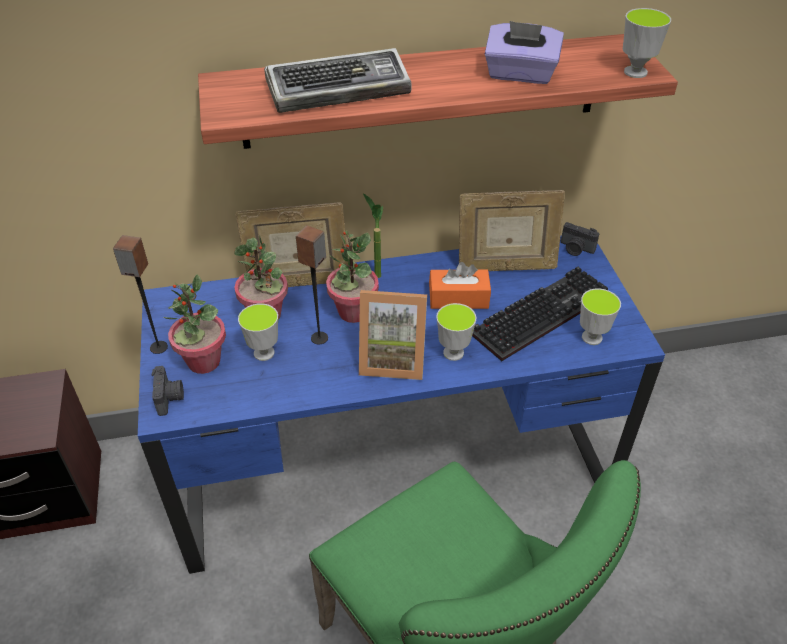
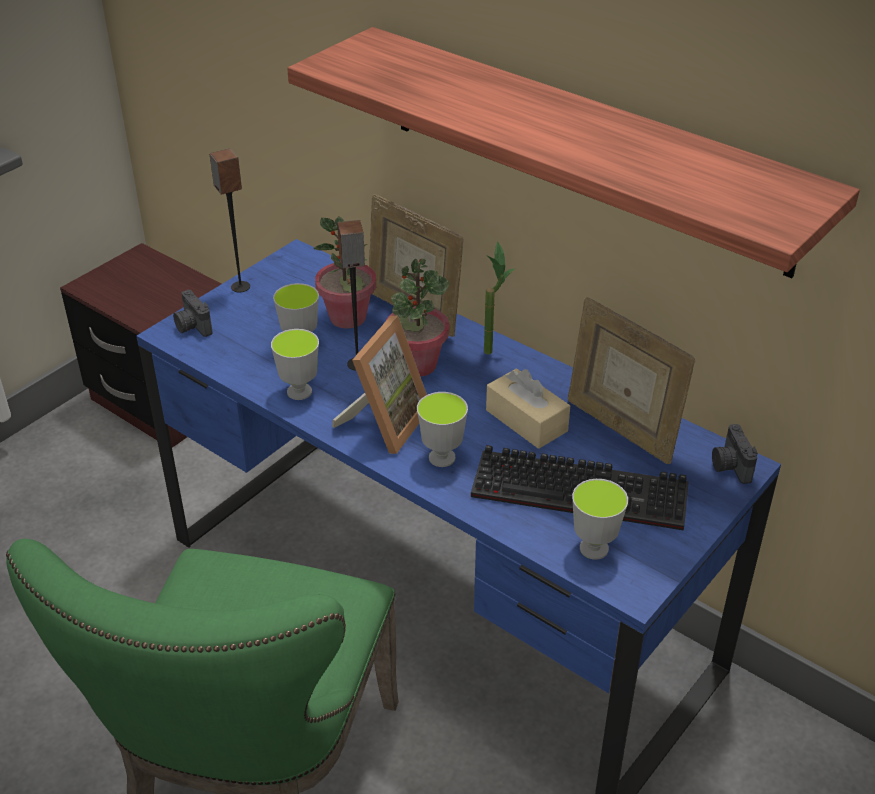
camera: 50 degrees right, 5 degrees down
camera [152,366,184,416] -> camera turned 105 degrees clockwise [173,290,213,337]
potted plant [163,274,226,374] -> none
keyboard [264,48,412,113] -> none
picture frame [359,290,427,380] -> picture frame turned 120 degrees counterclockwise [332,316,427,454]
orange tissue box [429,262,491,309] -> beige tissue box [486,368,570,449]
purple tissue box [485,21,564,84] -> none
cup [623,8,671,78] -> cup moved to [271,329,319,400]

